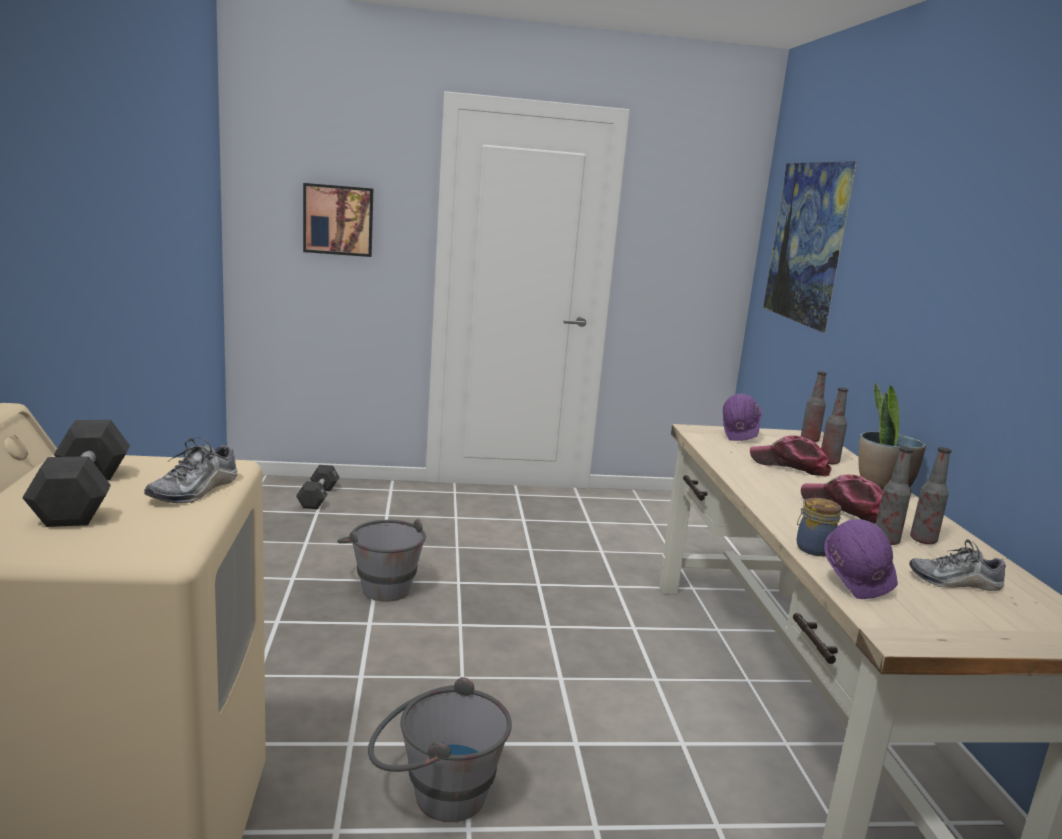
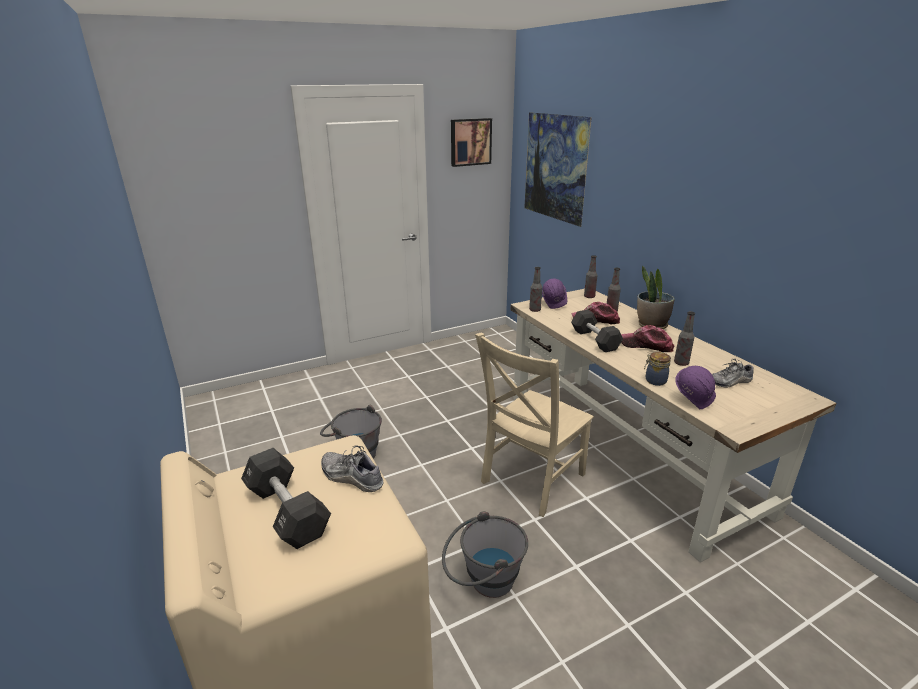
camera: 20 degrees left, 10 degrees up
shoe [144,437,237,503] -> shoe turned 120 degrees clockwise [321,445,383,492]
black dumbbell [296,465,340,509] -> black dumbbell moved to [571,310,623,352]
picture [303,183,373,257] -> picture moved to [451,118,492,167]
bottle [910,447,952,544] -> bottle moved to [529,267,542,312]
none -> beige chair [475,332,594,517]

